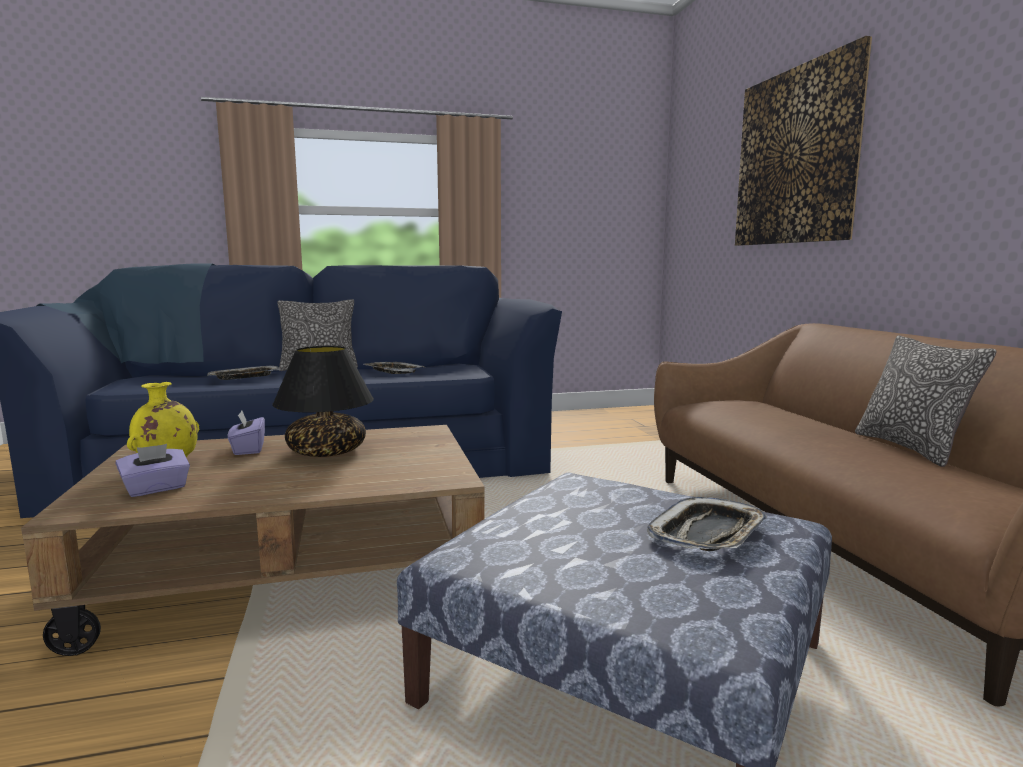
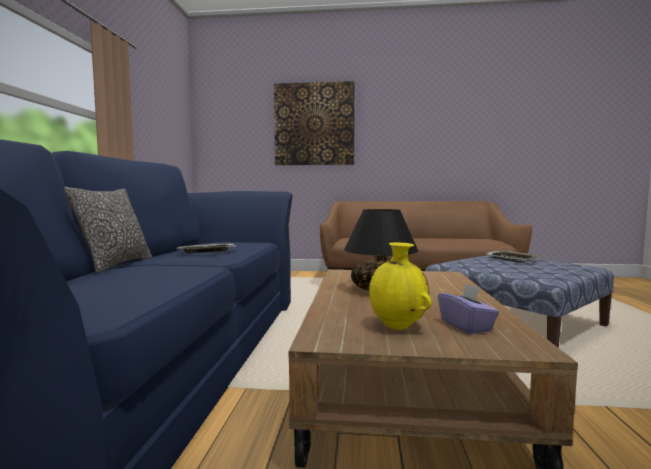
camera: 70 degrees left, 5 degrees down
tray [207,366,281,380] -> none
purple tissue box [228,411,265,455] -> none
pillow [855,335,997,467] -> none

